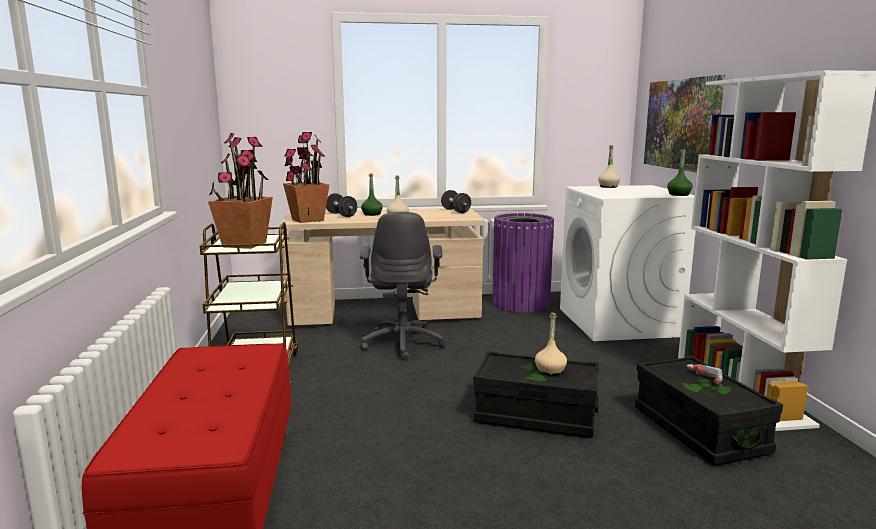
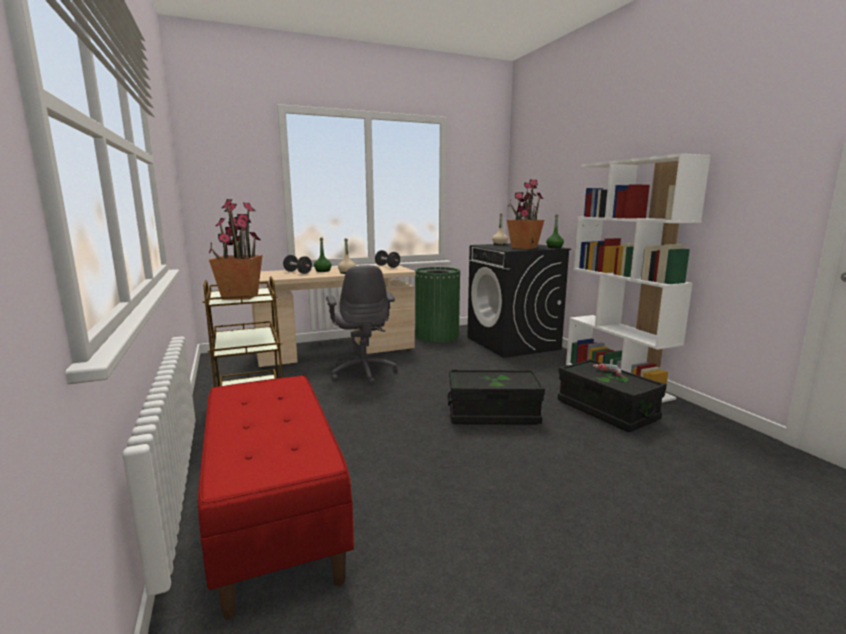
camera: 15 degrees left, 0 degrees up
potted plant [283,132,330,223] -> potted plant moved to [507,180,544,249]
purple trash can [492,213,554,313] -> green trash can [415,267,461,342]
beige bottle [535,313,567,376] -> none
white washing machine [560,185,696,341] -> black washing machine [467,243,571,358]
picture [644,75,725,173] -> none

